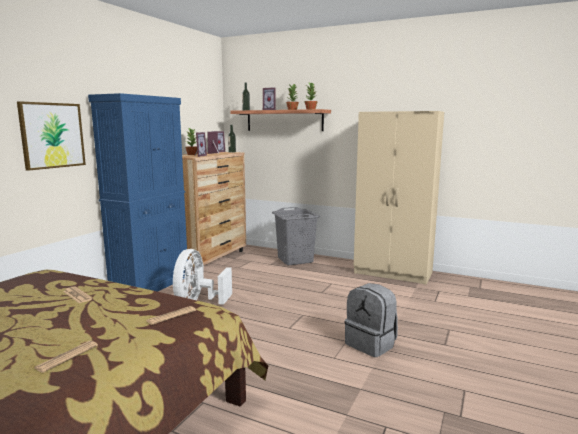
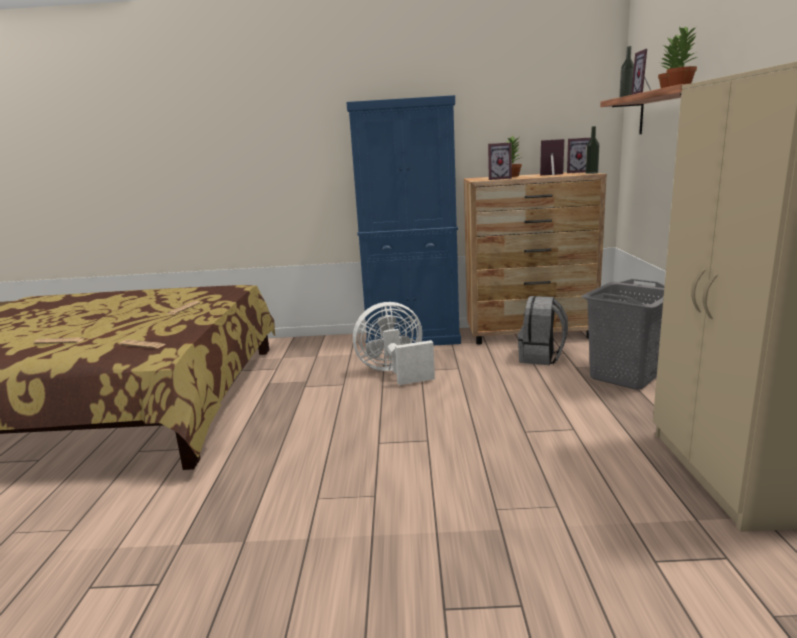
camera: 65 degrees right, 5 degrees up
picture [17,101,86,171] -> none
grey backpack [345,283,398,357] -> grey backpack moved to [518,296,568,365]

